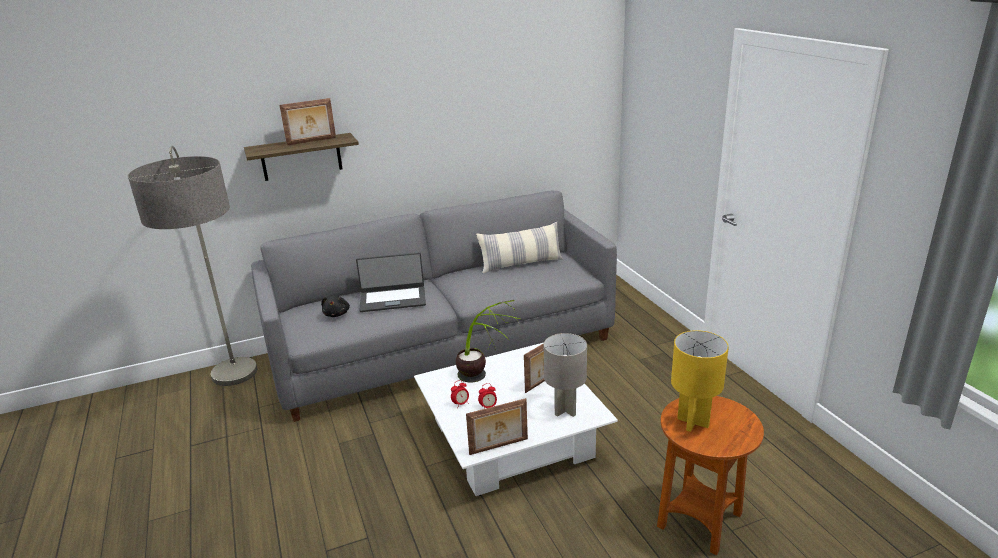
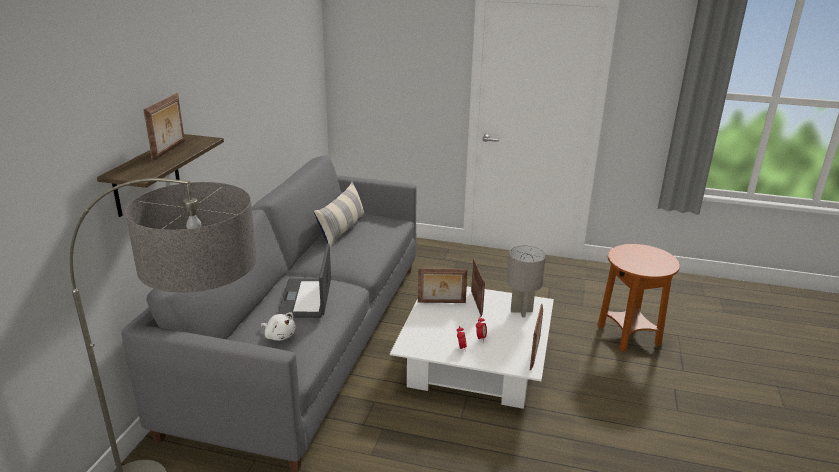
camera: 55 degrees left, 0 degrees up
black plush toy [321,295,350,317] -> white plush toy [261,313,296,341]
laptop [356,252,426,312] -> laptop turned 150 degrees clockwise [278,243,331,318]
potted plant [456,300,520,383] -> none
yellow table lamp [671,330,729,432] -> none
none -> picture frame [418,268,468,303]

